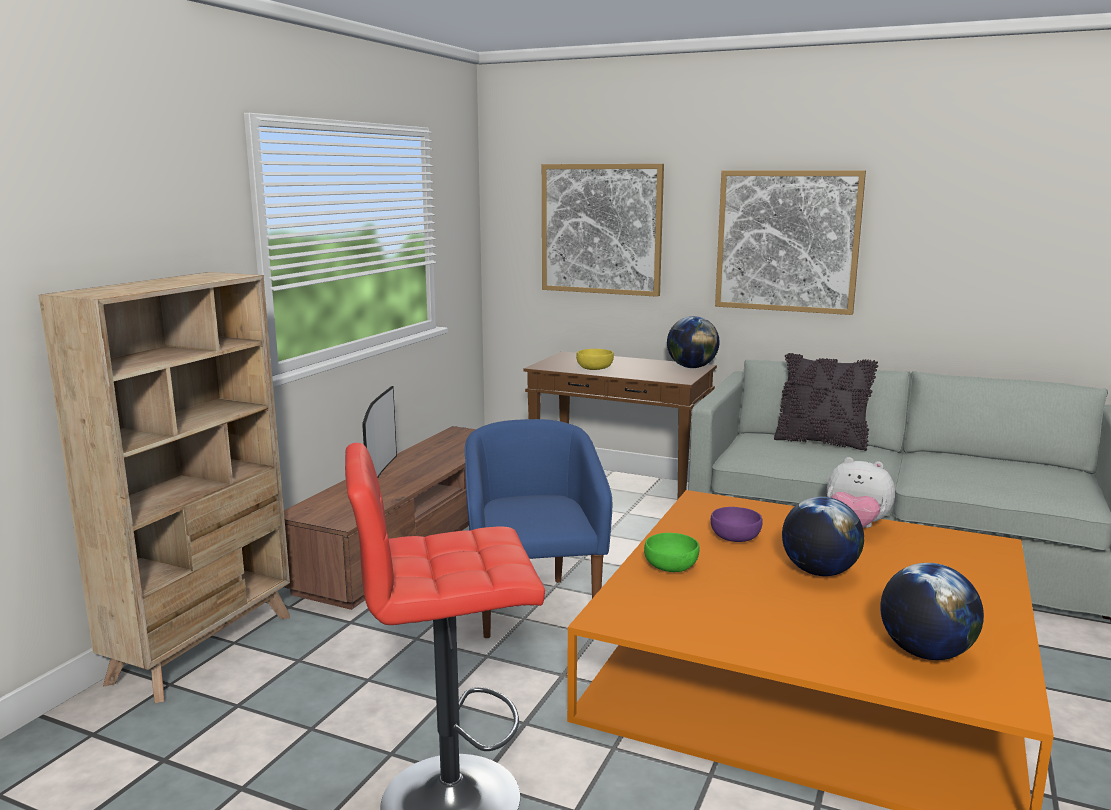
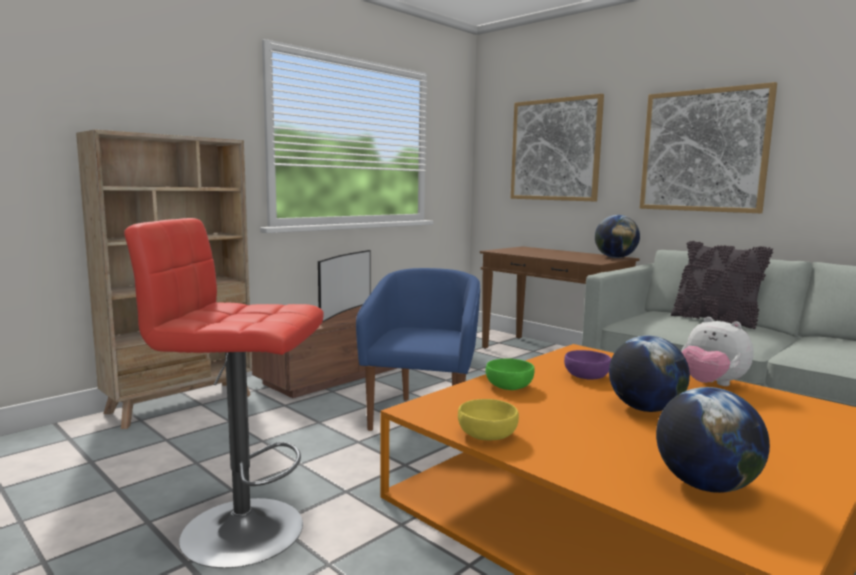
camera: 20 degrees right, 5 degrees down
yellow bowl [576,349,614,370] -> yellow bowl moved to [458,399,519,440]

